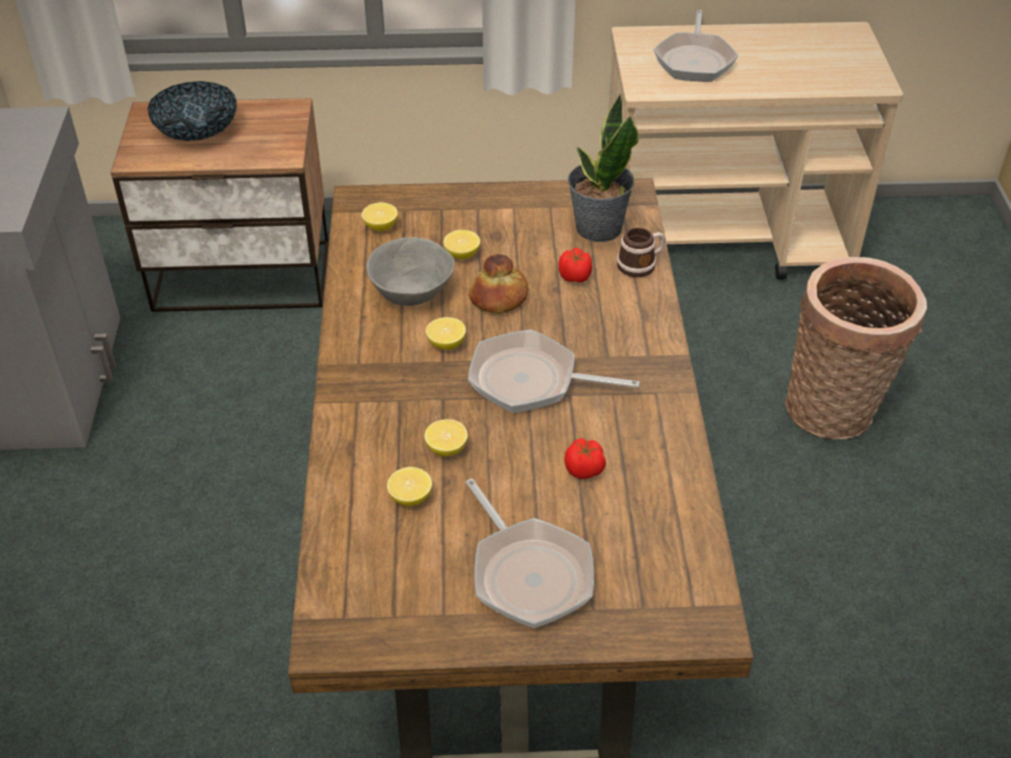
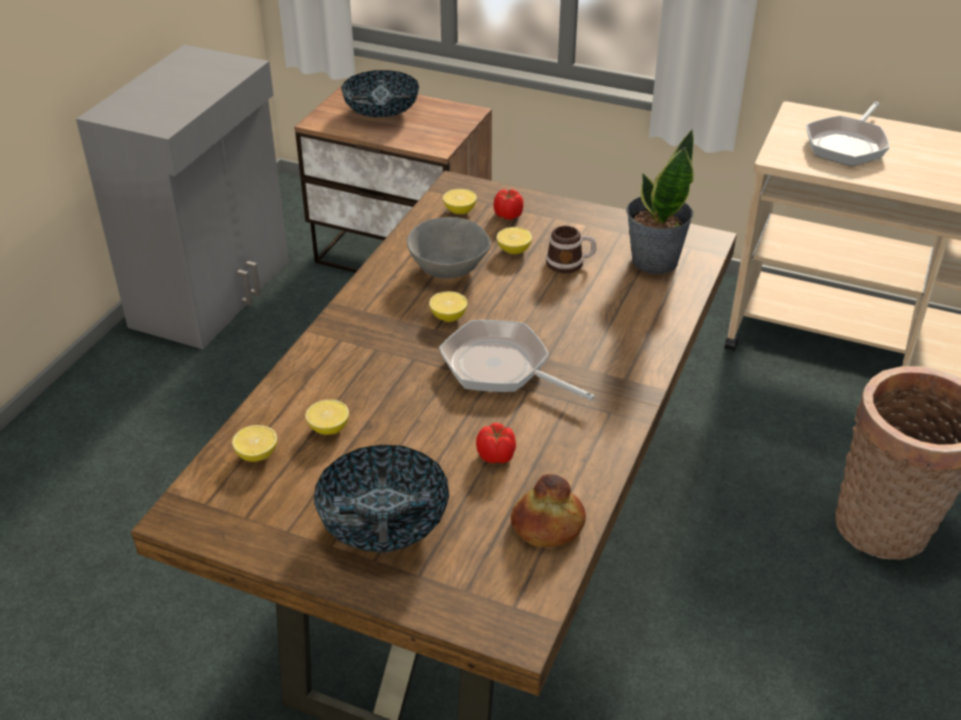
camera: 25 degrees right, 5 degrees down
lemon [424,419,468,457] -> lemon moved to [232,425,277,462]
frying pan [466,478,594,628] -> bowl [314,445,449,553]
bread [469,254,528,314] -> bread moved to [511,474,586,547]
tomato [558,248,592,283] -> tomato moved to [494,189,524,220]
mug [617,228,665,277] -> mug moved to [546,226,596,274]

